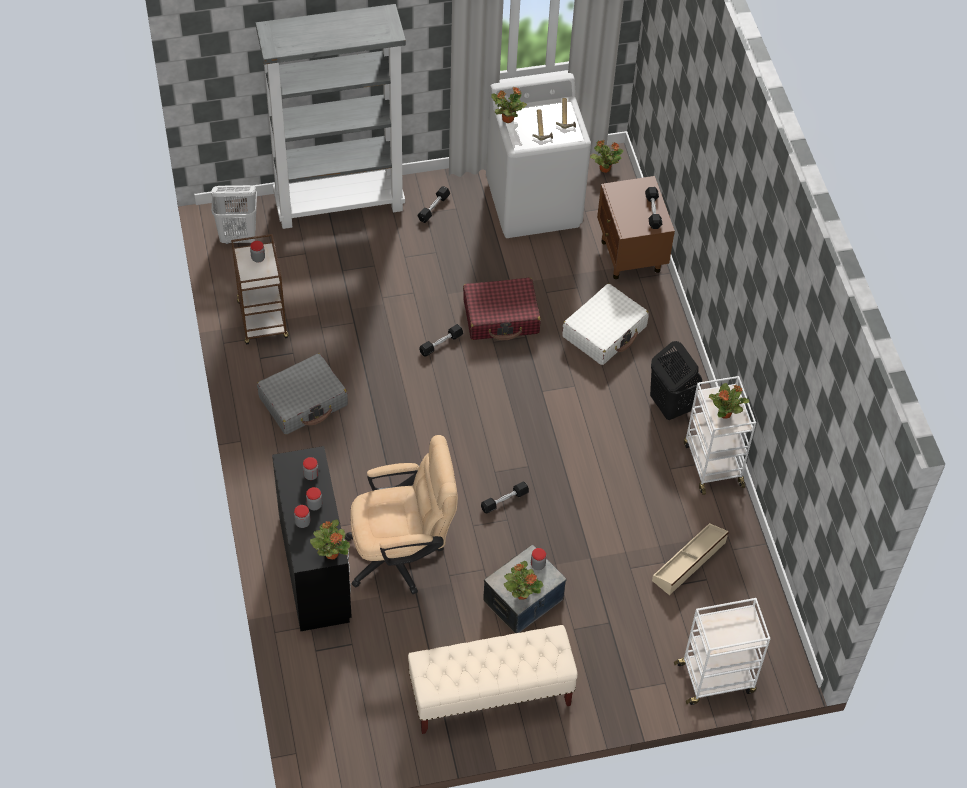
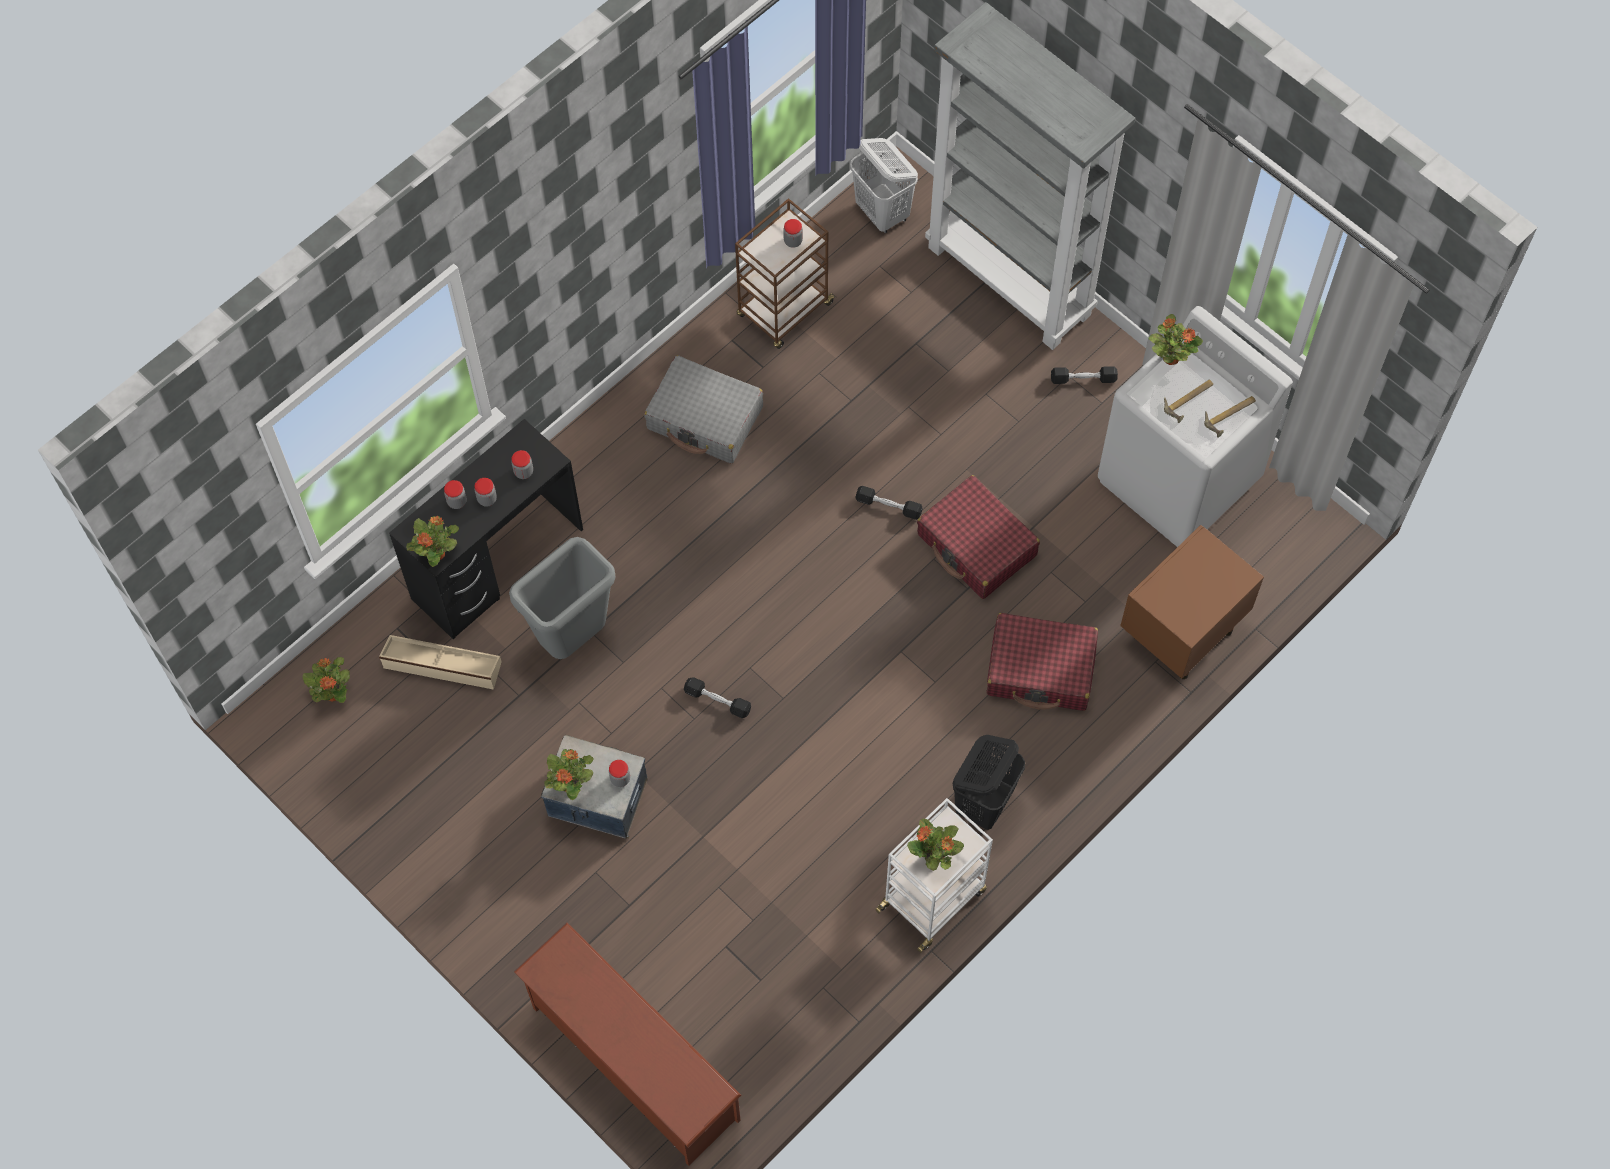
camera: 60 degrees right, 10 degrees up
beige office chair [344,435,458,595] -> grey trash can [509,537,616,659]
beige bench [408,625,578,734] -> none
white suitcase [562,283,649,365] -> red suitcase [986,613,1098,711]
potted plant [590,140,624,173] -> potted plant moved to [302,657,350,703]
black dumbbell [645,187,662,229] -> none
beige storage box [652,523,729,595] -> beige storage box moved to [379,635,501,690]
white cart [674,598,770,705] -> brown shoe rack [514,922,742,1166]

